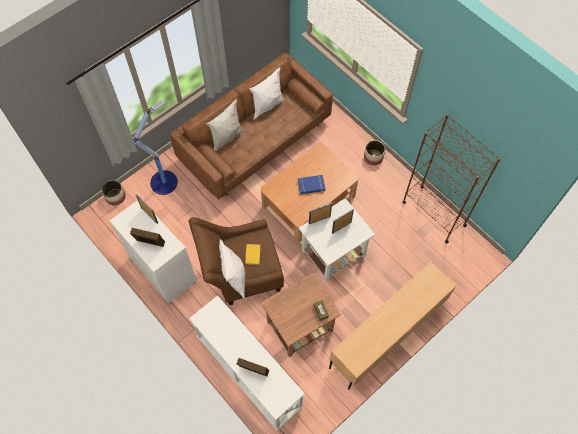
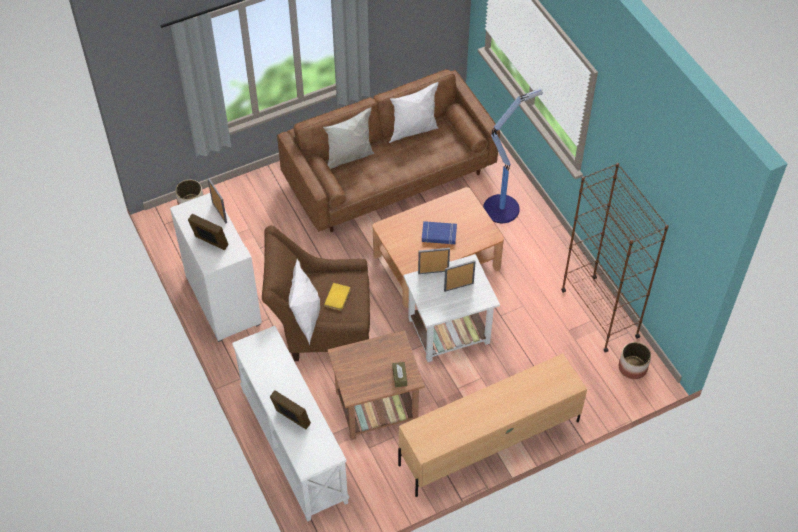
camera: 15 degrees right, 10 degrees down
floor lamp [134,100,178,195] -> floor lamp moved to [483,88,543,223]
planter [364,140,385,165] -> planter moved to [619,342,651,379]

